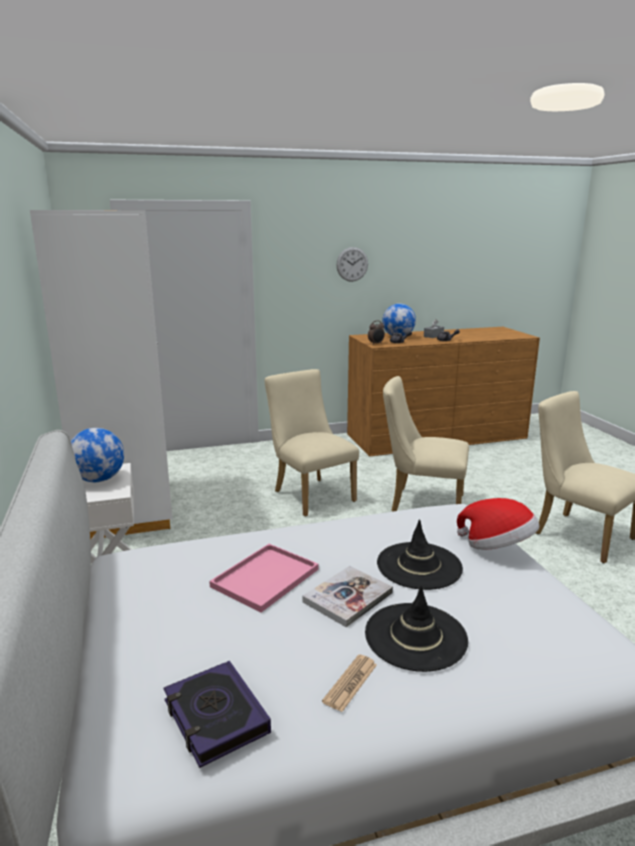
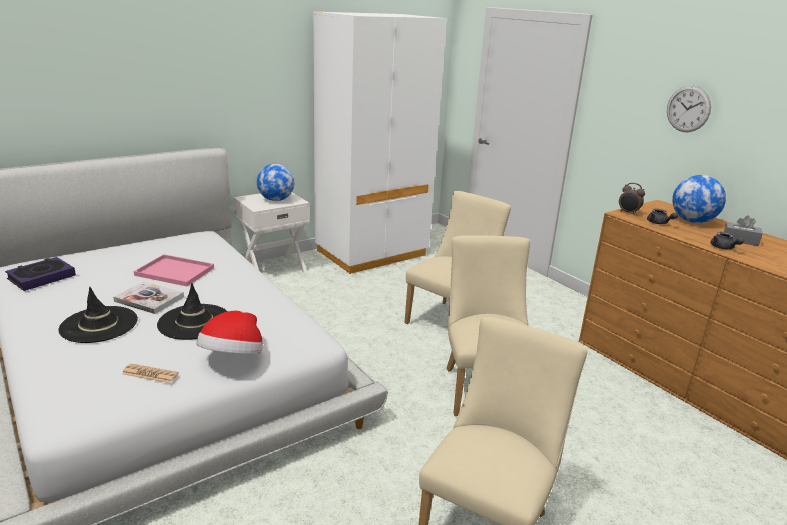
camera: 70 degrees right, 5 degrees up
newspaper [322,654,377,712] -> newspaper moved to [122,364,179,383]

